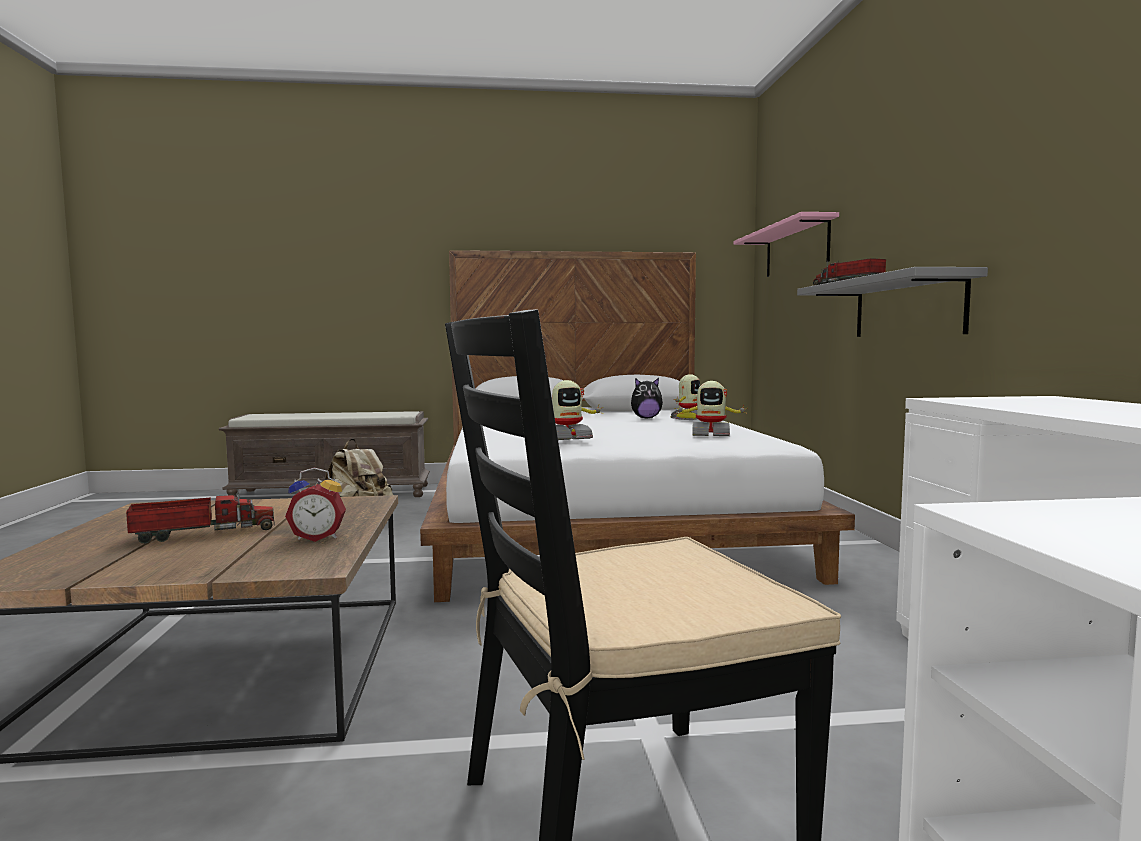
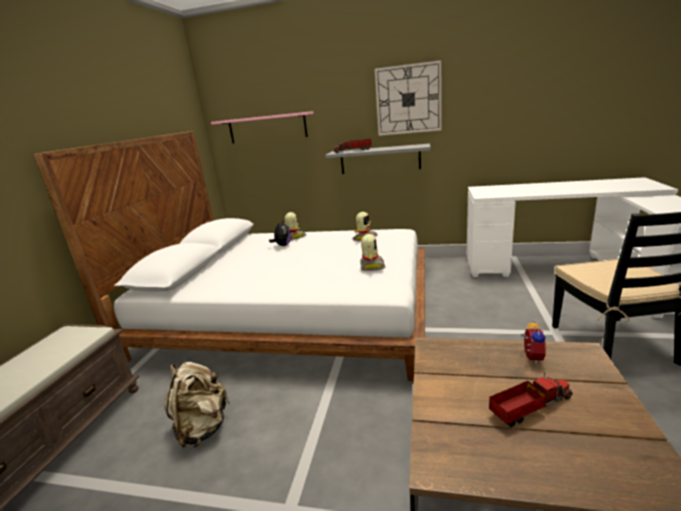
camera: 70 degrees left, 15 degrees up
toy truck [126,489,275,544] -> toy truck turned 75 degrees clockwise [489,373,572,427]
none -> wall clock [375,60,441,136]

